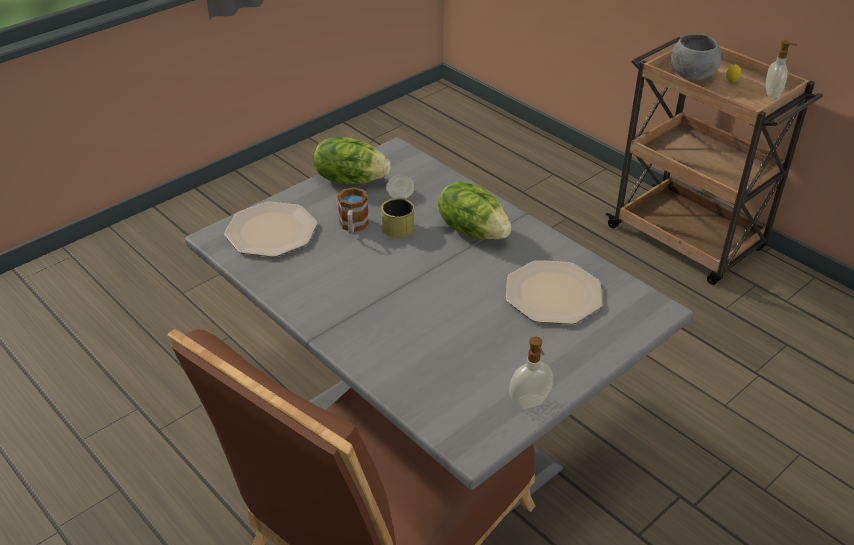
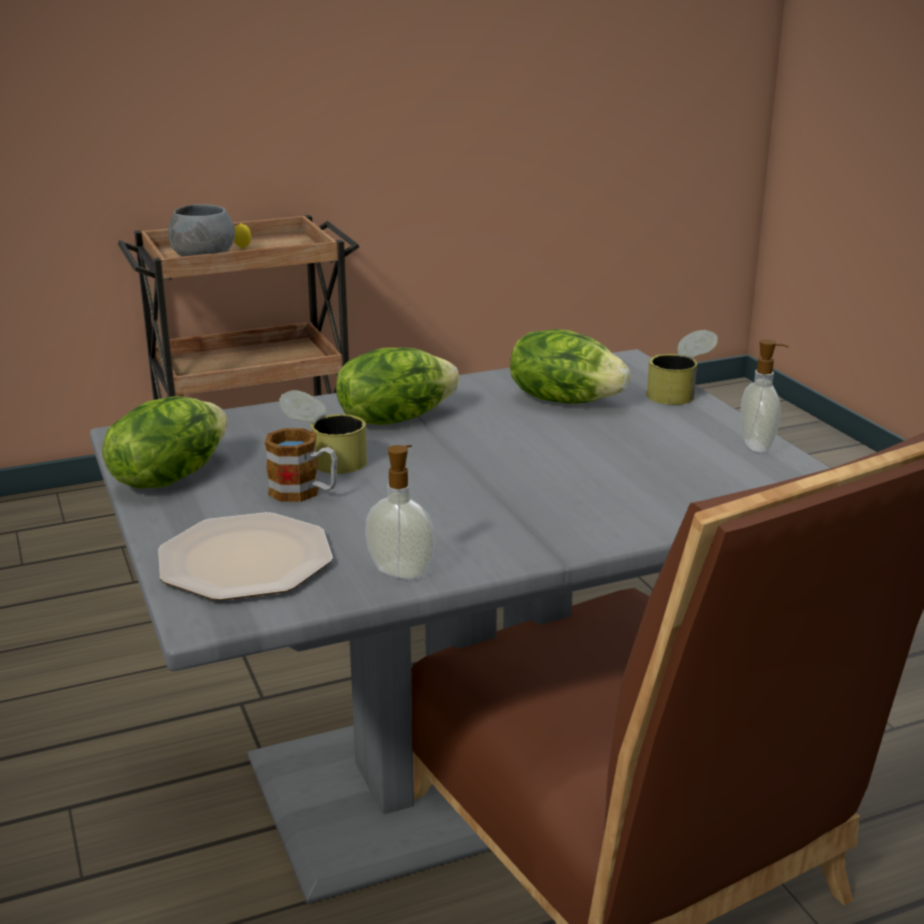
camera: 70 degrees left, 15 degrees down
plate [506,260,602,324] -> lettuce [510,329,630,404]
soap dispenser [766,40,797,98] -> soap dispenser moved to [365,445,435,579]
none -> can [646,330,718,405]

